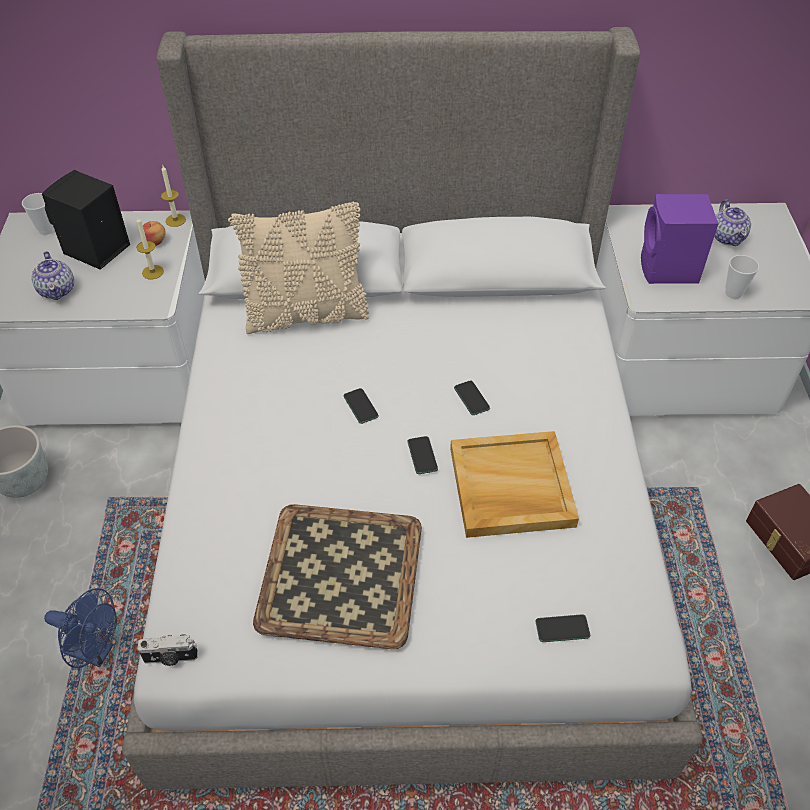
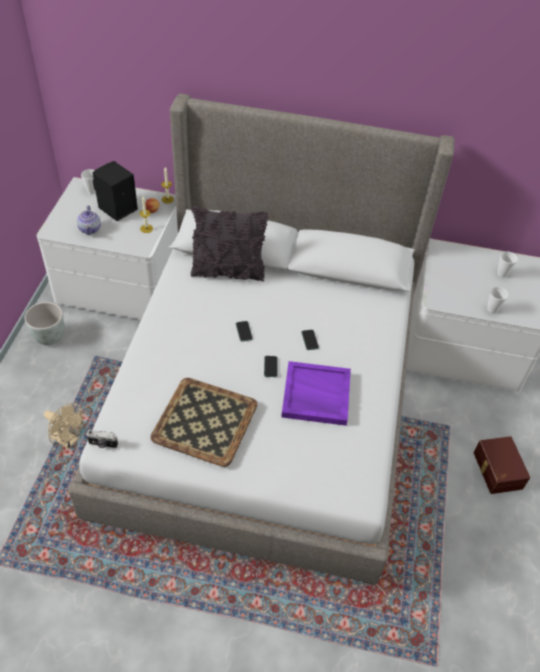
camera: 10 degrees right, 0 degrees up
blue fan [44,588,117,668] -> beige fan [44,403,83,449]
beige pillow [228,202,369,334] -> black pillow [191,206,269,281]
beige tray [450,431,579,538] -> purple tray [281,361,351,426]
phone [536,614,590,642] -> none
purple speaker [641,194,718,284] -> none
teapot [714,200,751,246] -> cup [497,251,518,277]

